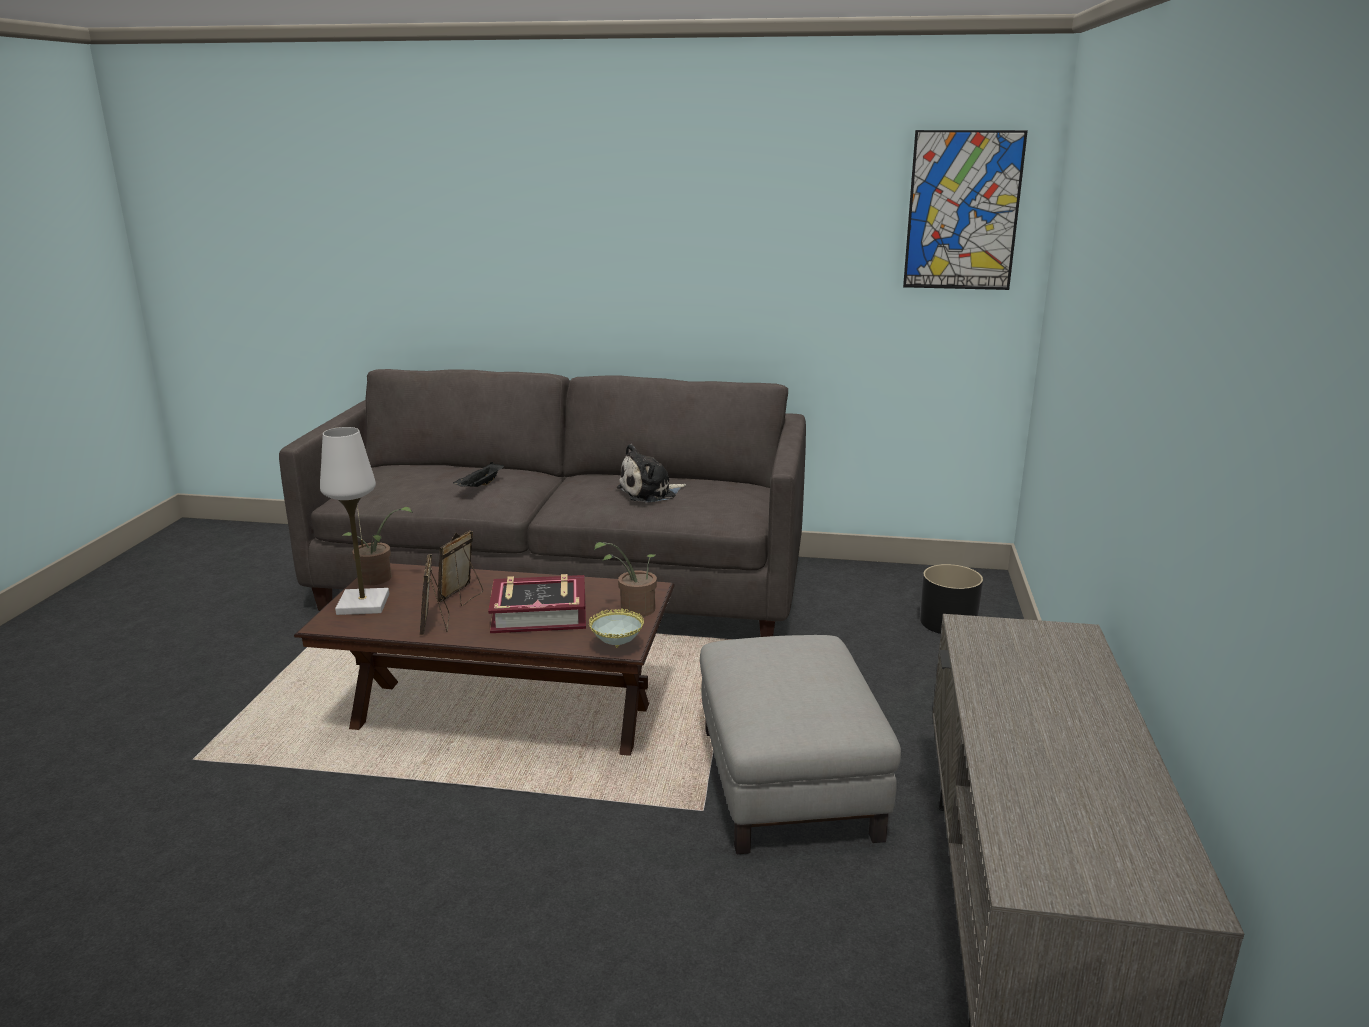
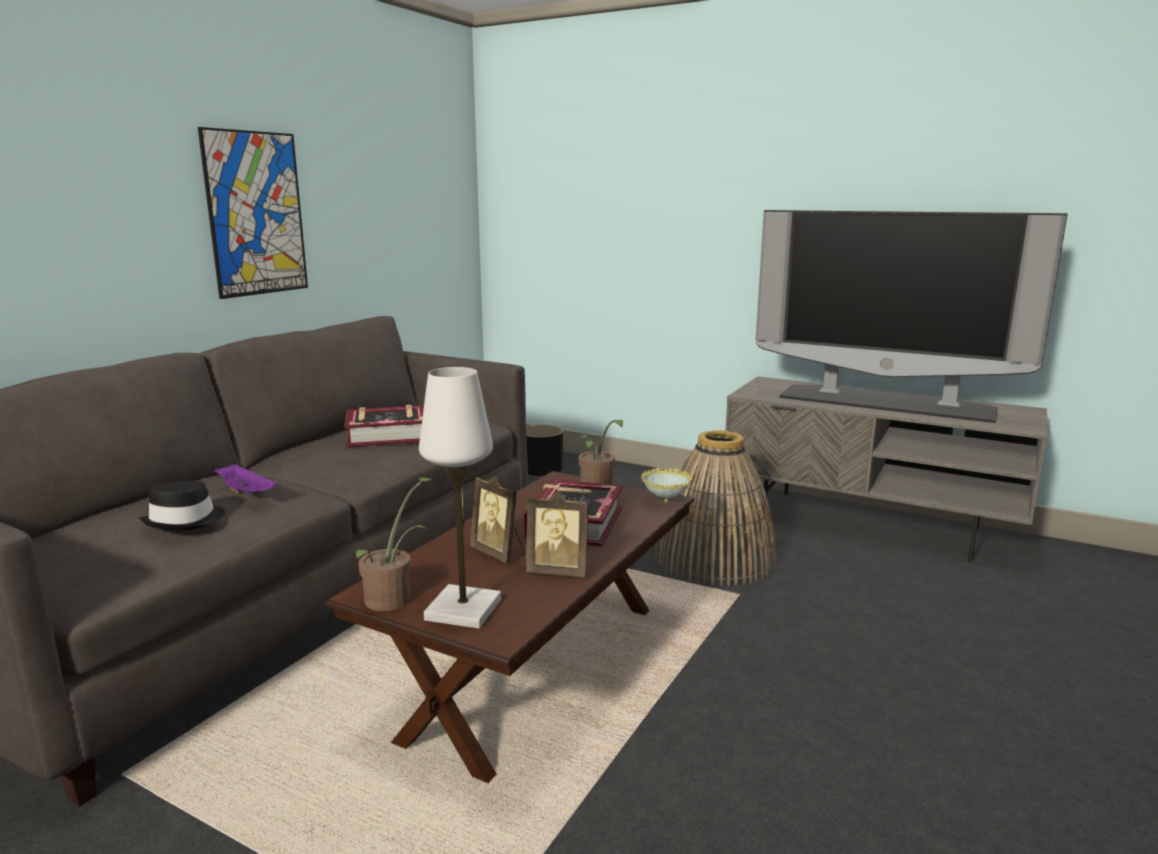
camera: 70 degrees left, 5 degrees down
black tray [453,462,504,487] -> purple tray [214,464,277,494]
plush toy [617,444,687,503] -> book [344,405,424,447]
grey ottoman [700,635,901,854] -> basket [655,430,776,586]
picture [903,130,1028,290] -> picture moved to [198,127,308,299]
none -> black hat [139,481,225,530]
none -> television [756,210,1068,423]

